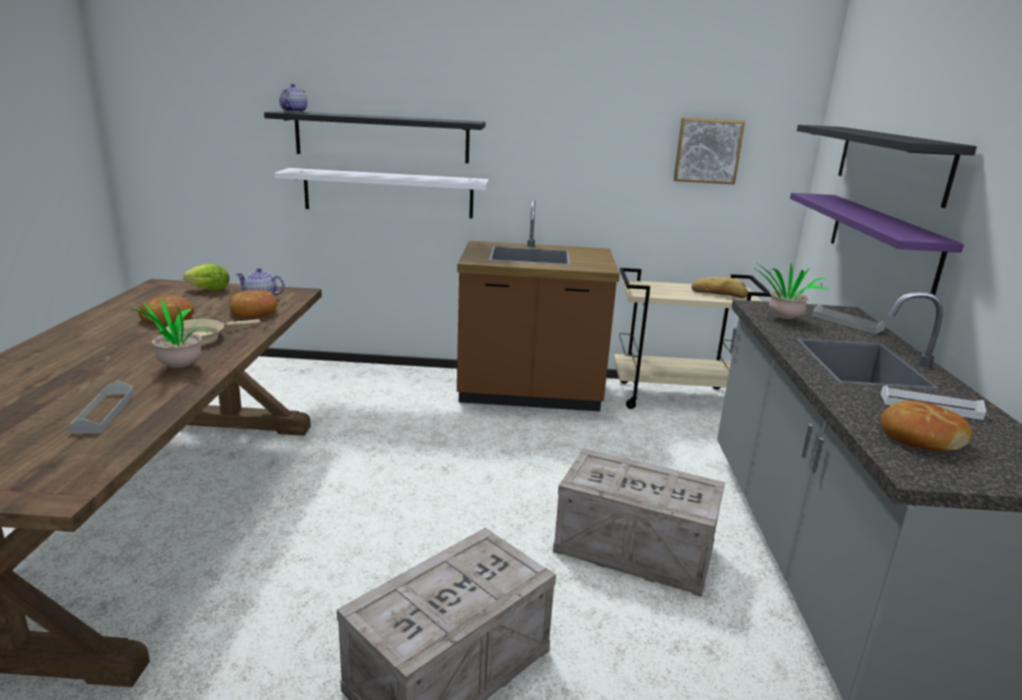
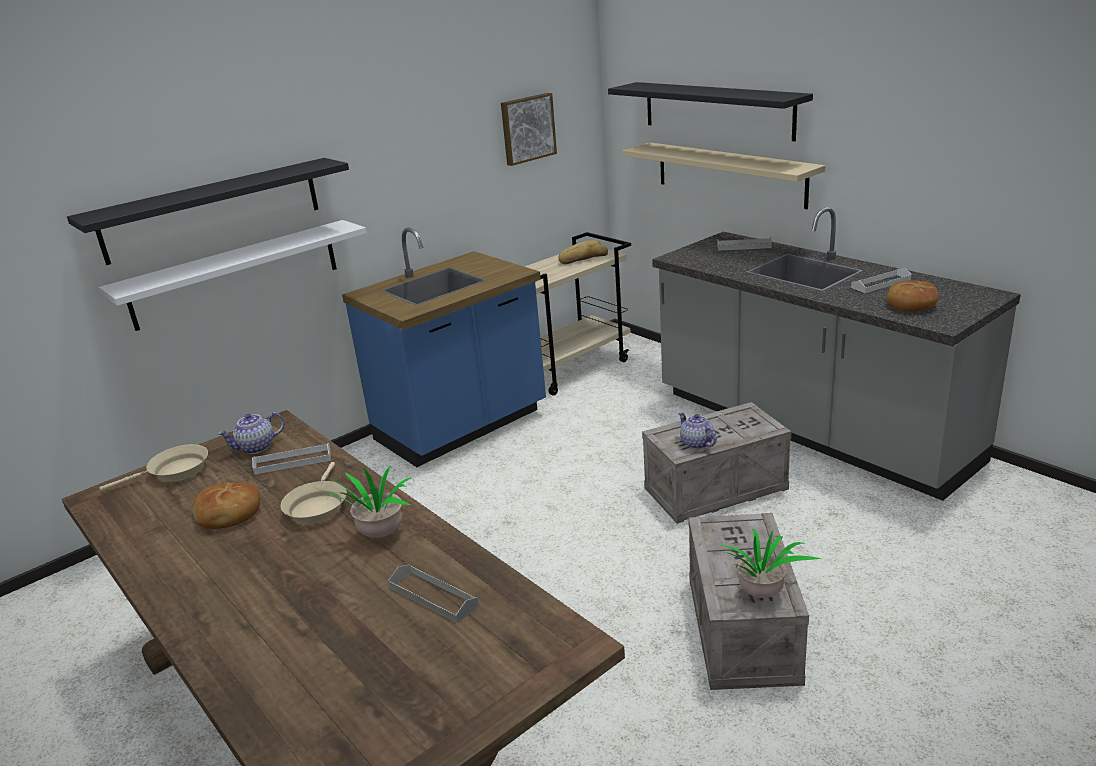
camera: 40 degrees left, 5 degrees up
lettuce [183,264,230,291] -> beige frying pan [100,444,208,491]
bread [229,290,277,318] -> white tray [252,443,330,475]
teapot [279,84,308,113] -> teapot moved to [678,412,717,449]
brown counter [457,200,620,411] -> blue counter [342,227,546,467]
potted plant [754,264,830,319] -> potted plant moved to [718,529,822,598]
purple shelf [790,193,964,295] -> beige shelf [622,142,825,209]

